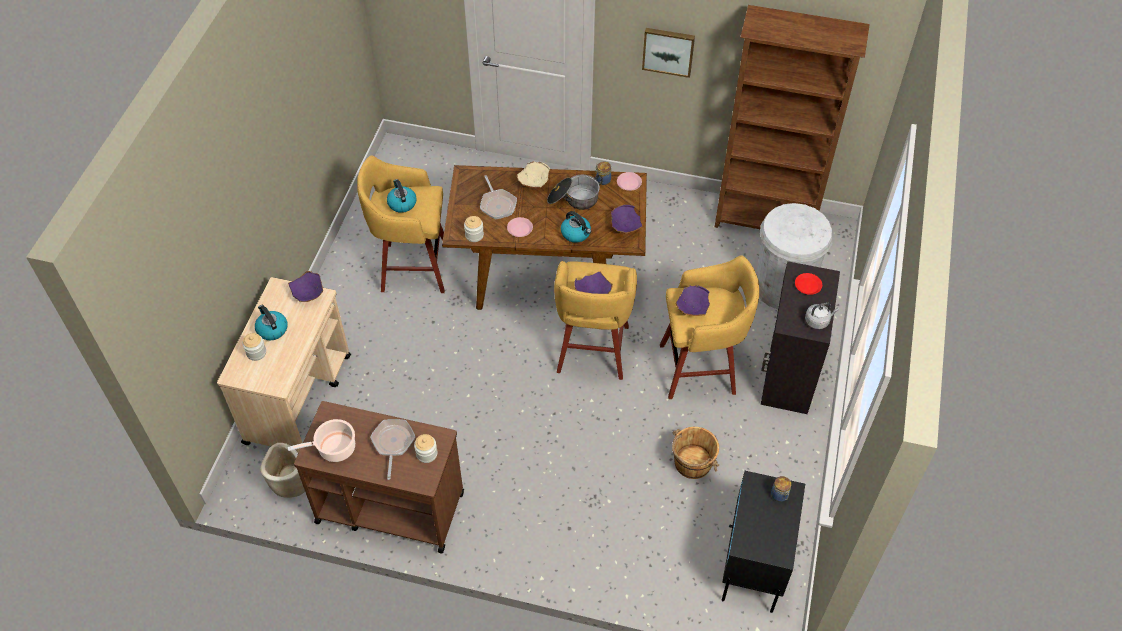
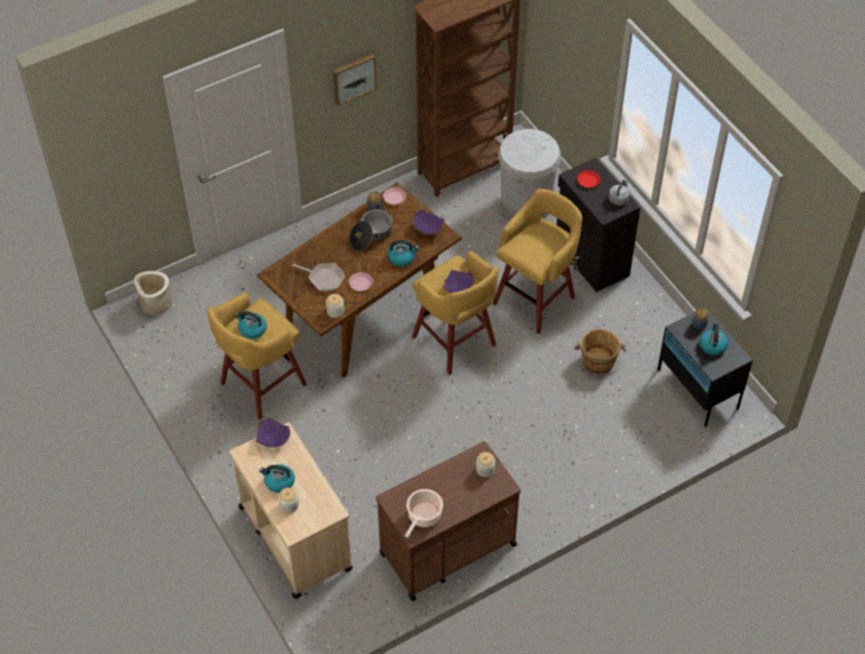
camera: 45 degrees left, 0 degrees up
beige planter [261,443,305,498] -> beige planter moved to [133,271,172,316]
frying pan [370,419,415,480] -> none
beige bowl [517,161,550,188] -> none
purple bowl [676,285,710,316] -> none
none -> kettle [700,322,728,355]

